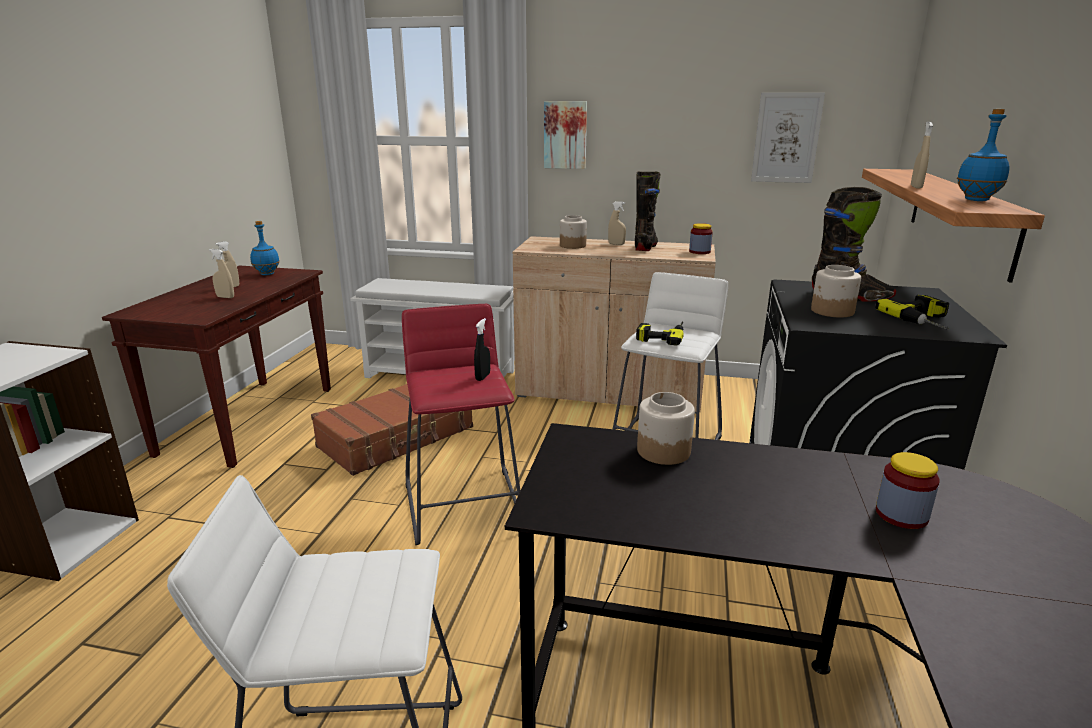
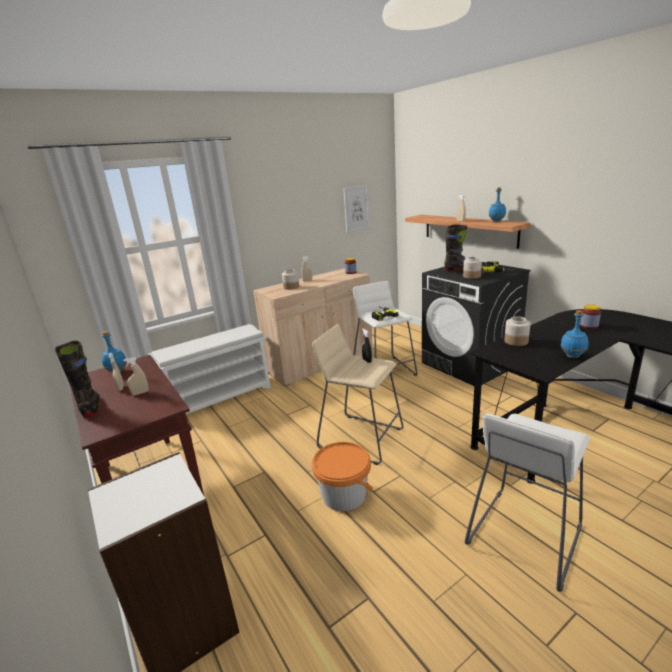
camera: 45 degrees left, 0 degrees up
brown suitcase [311,384,473,476] -> none
red stool [402,304,521,545] -> beige stool [312,324,403,465]
picture [544,101,587,169] -> none
black boot [635,171,660,251] -> black boot moved to [55,341,100,418]
none -> orange bucket [312,442,373,511]
none -> blue bottle [561,310,589,358]

